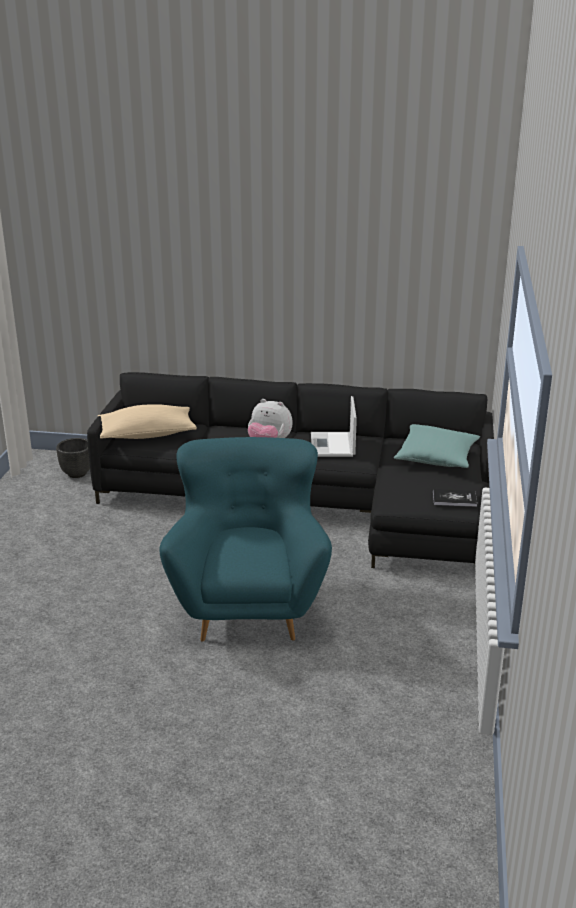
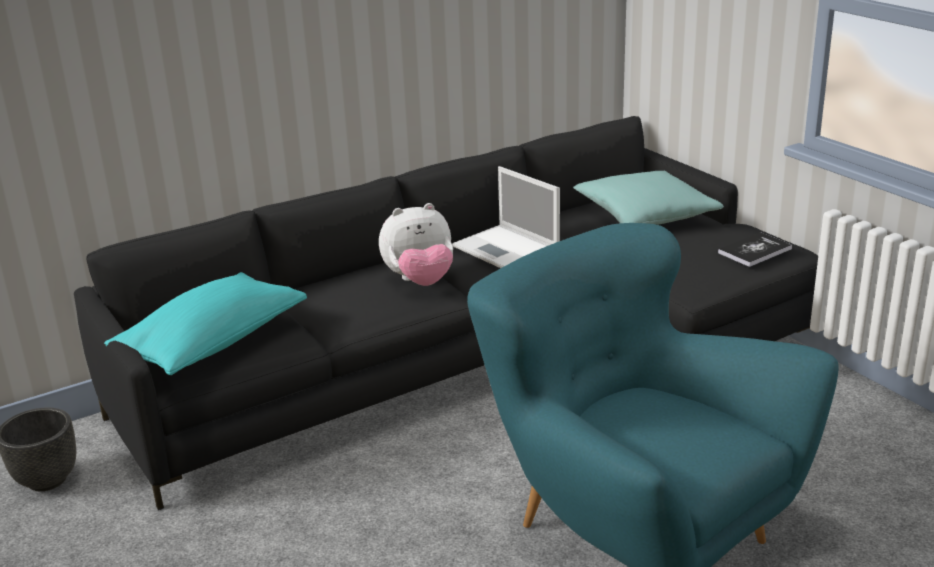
camera: 40 degrees left, 0 degrees up
beige pillow [97,404,197,439] -> turquoise pillow [104,272,307,375]

